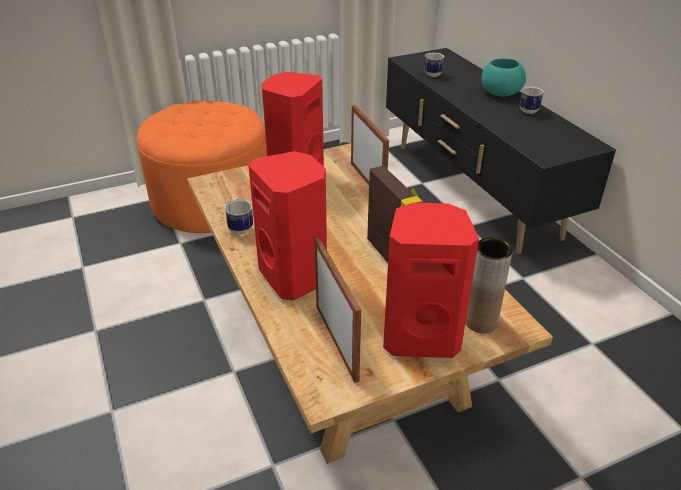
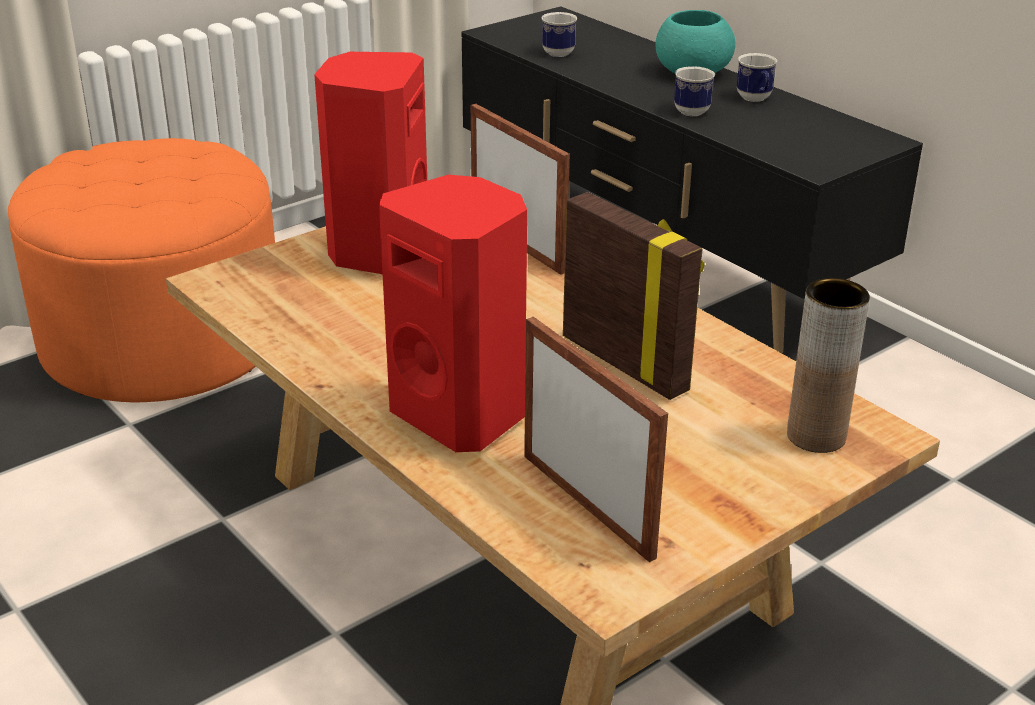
camera: 15 degrees left, 5 degrees down
mug [224,199,253,235] -> mug moved to [674,66,715,116]
red speaker [383,203,479,358] -> none

